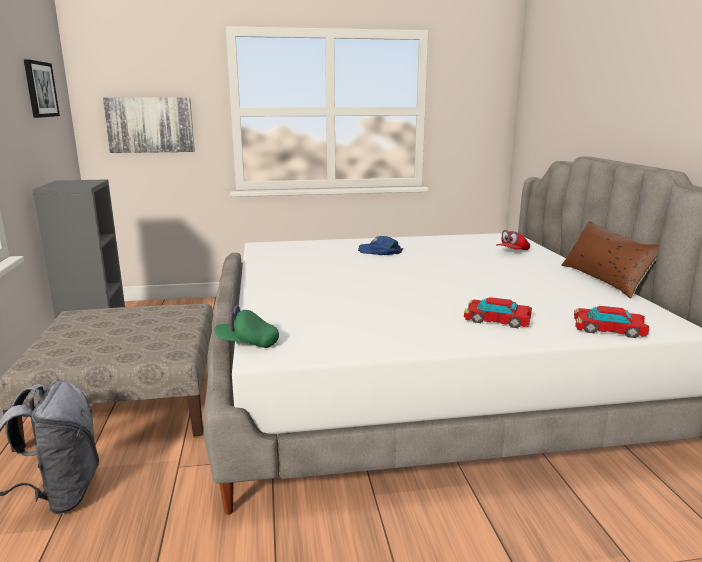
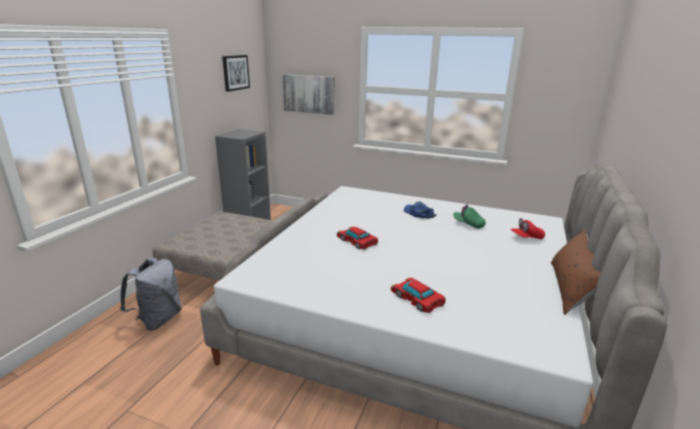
camera: 30 degrees right, 5 degrees up
green cap [214,305,279,348] -> green cap moved to [453,204,486,229]
toy car [574,306,649,338] -> toy car moved to [337,226,378,250]

